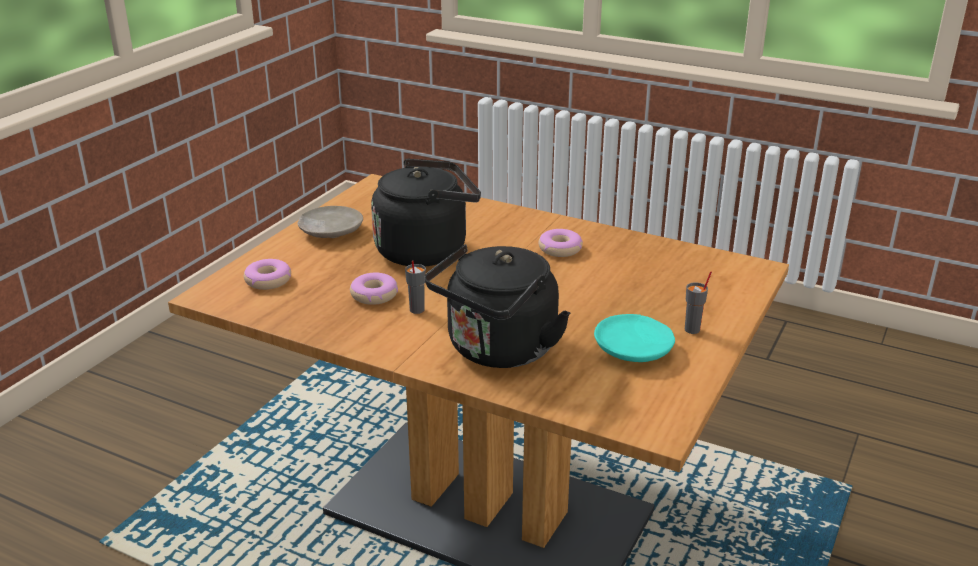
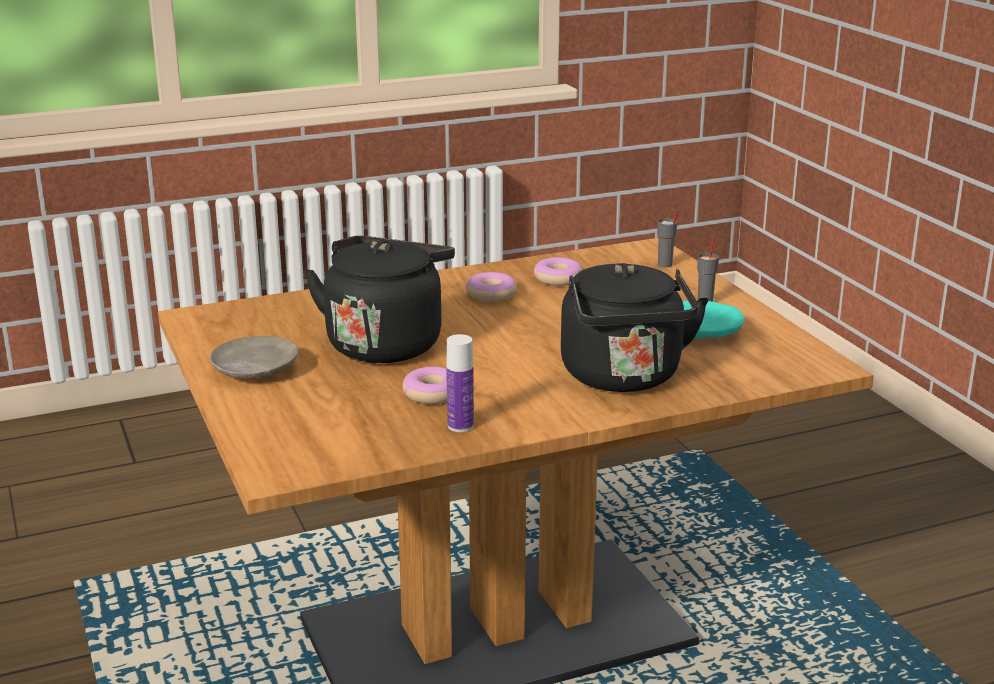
camera: 50 degrees left, 5 degrees down
donut [244,259,291,290] -> donut moved to [534,257,583,286]
grey cup [405,260,426,314] -> grey cup moved to [657,210,679,267]
none -> bottle [446,334,474,432]

